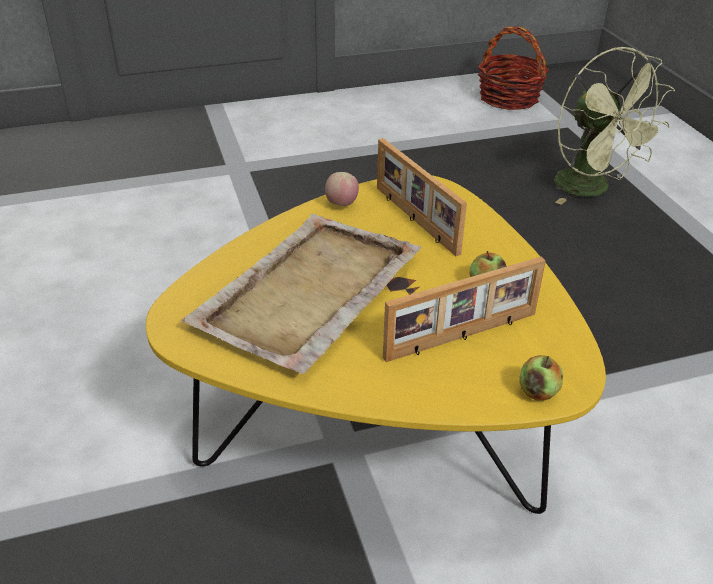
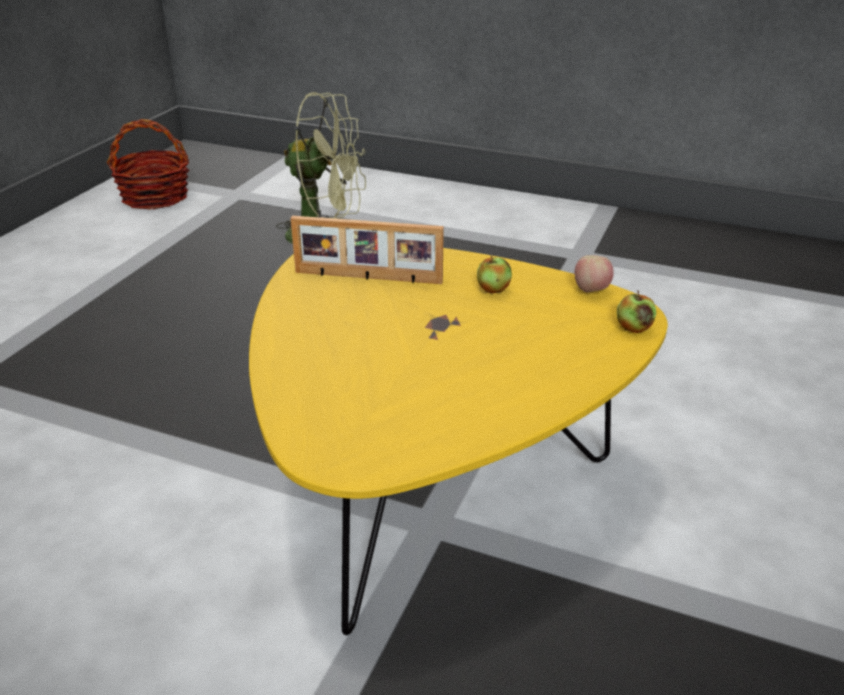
camera: 50 degrees left, 5 degrees down
beige tray [181,214,421,374] -> none
apple [325,172,359,206] -> apple moved to [574,255,614,292]
picture frame [383,257,546,362] -> none

